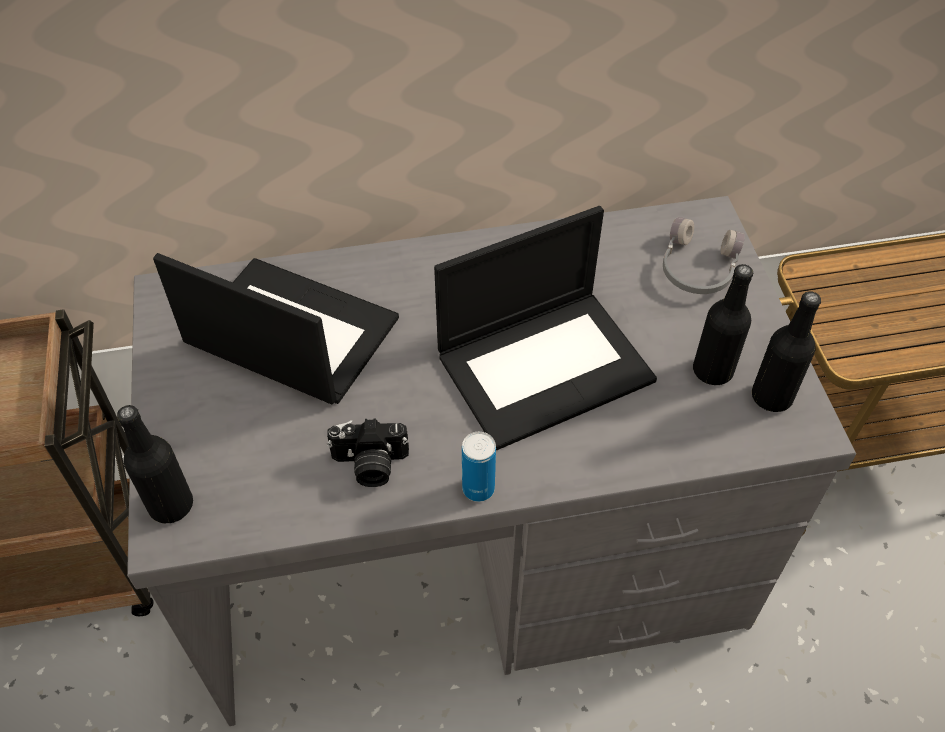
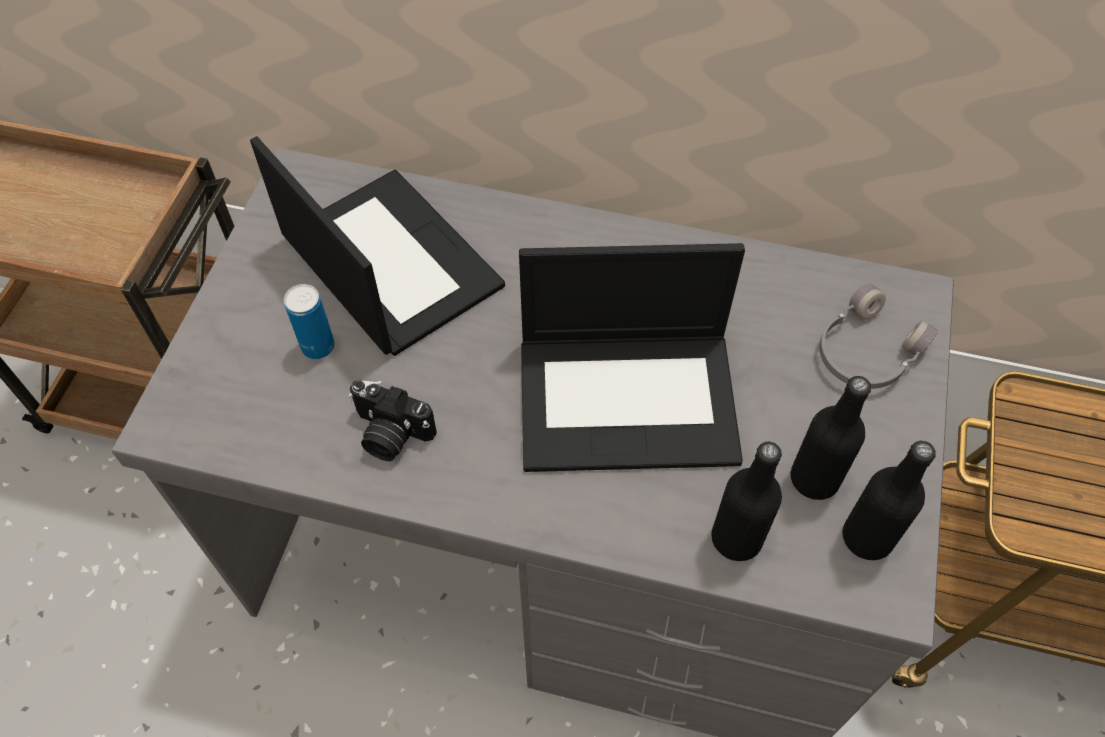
camera: 25 degrees right, 5 degrees up
black bottle [117,405,193,523] -> black bottle moved to [711,442,782,561]
can [462,432,496,502] -> can moved to [284,284,335,359]

